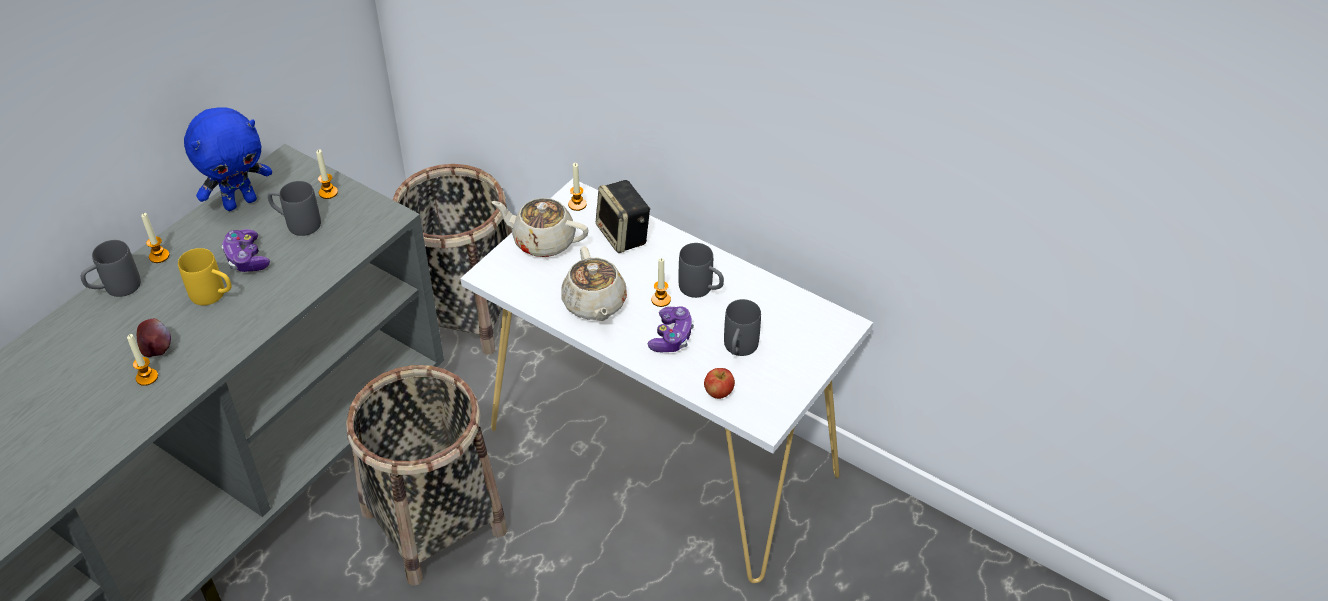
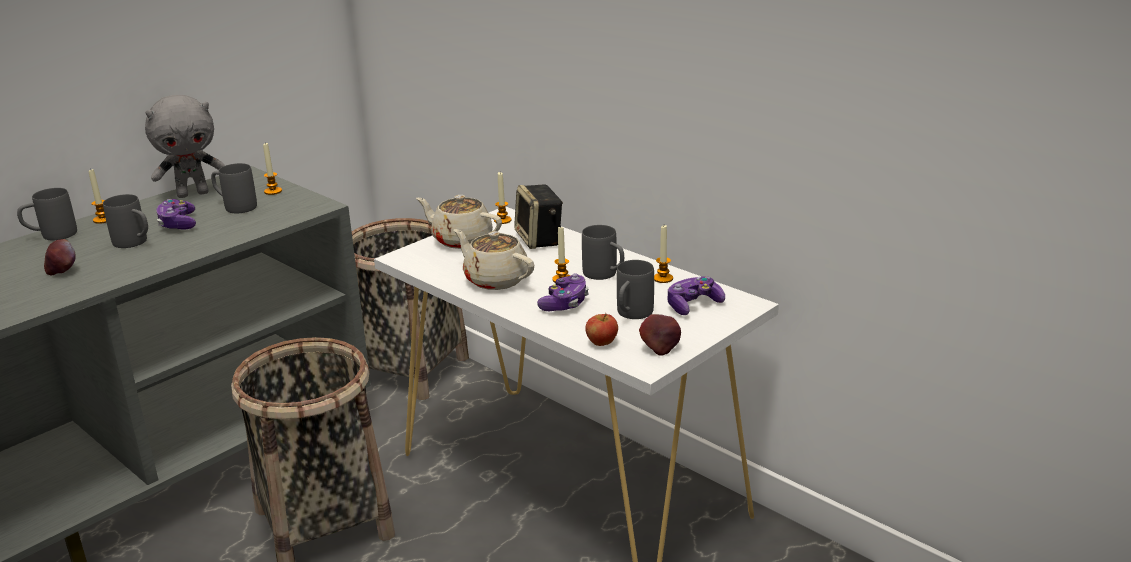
camera: 10 degrees right, 20 degrees down
candle [127,334,158,386] -> candle moved to [654,225,673,283]
yellow mug [178,248,232,305] -> grey mug [103,194,148,248]
blue plush toy [184,107,272,211] -> grey plush toy [145,95,225,198]
beige teapot [561,246,627,321] -> beige teapot turned 135 degrees clockwise [454,229,534,290]
none -> apple [639,314,681,355]
none -> game controller [668,276,725,315]

